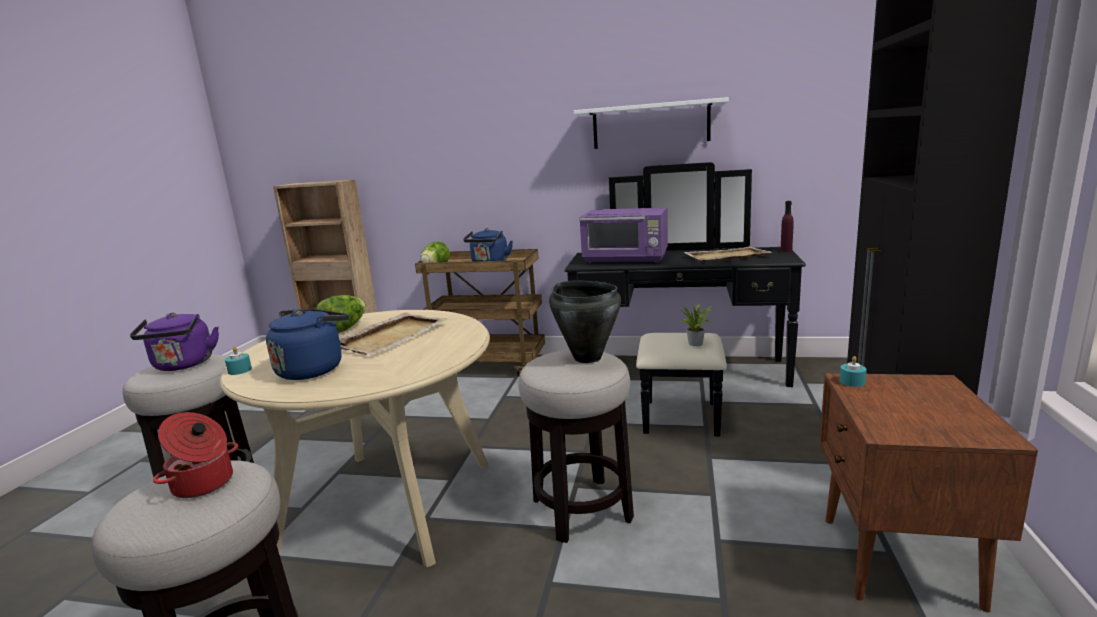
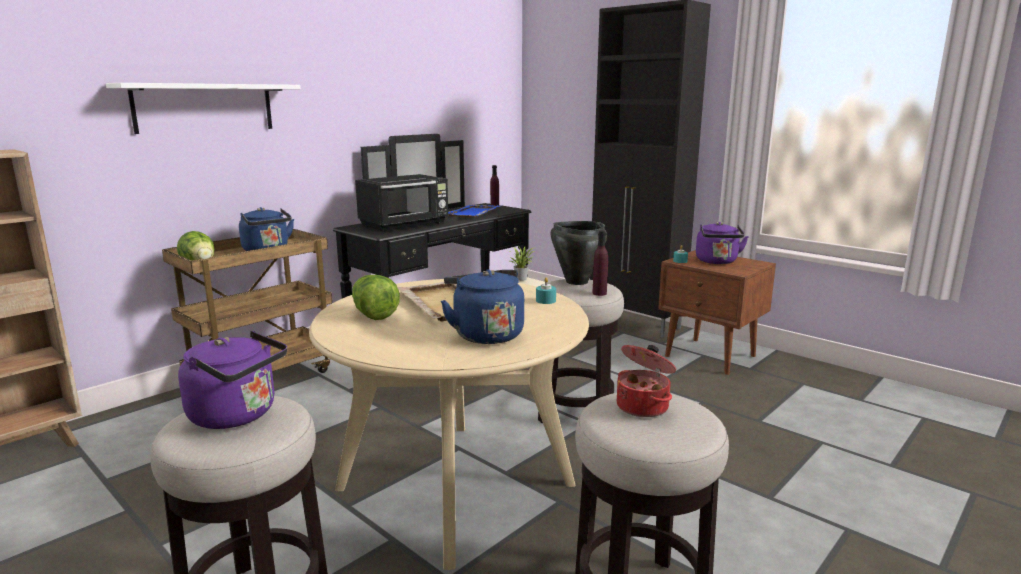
camera: 60 degrees left, 0 degrees up
turquoise candle [225,346,252,375] -> turquoise candle moved to [536,278,556,304]
white shelf [574,97,729,149] -> white shelf moved to [106,83,301,134]
purple microwave [579,208,668,263] -> black microwave [355,174,448,232]
beige tray [683,247,772,262] -> blue tray [448,205,500,218]
none -> purple bottle [592,231,608,296]
none -> purple kettle [696,222,749,264]

